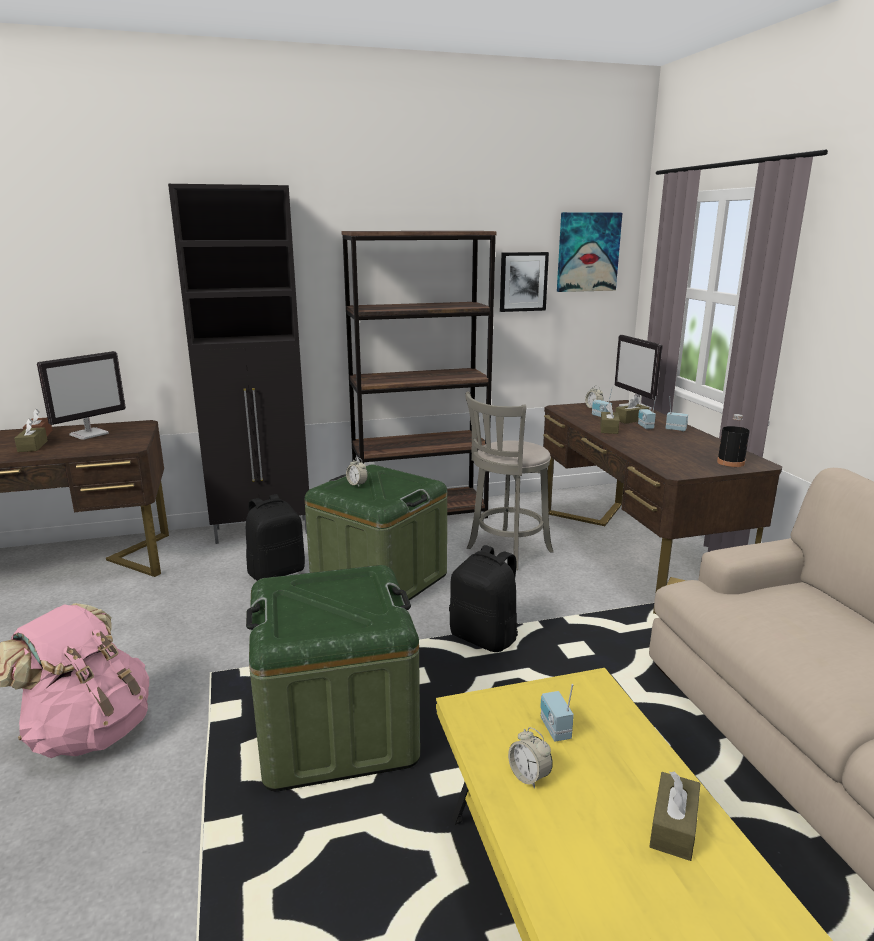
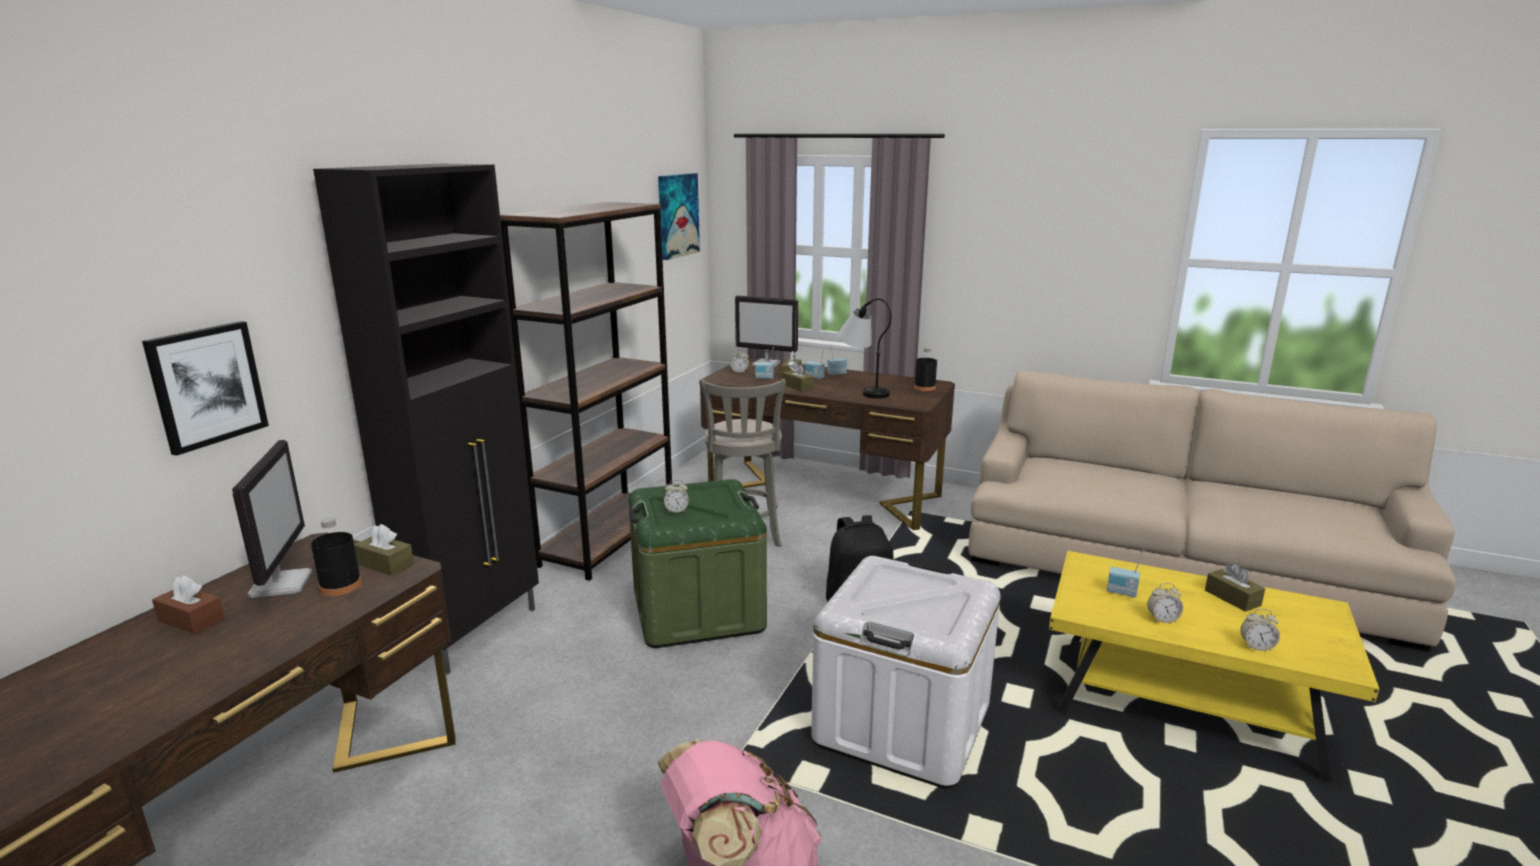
camera: 50 degrees left, 0 degrees up
brown tissue box [14,418,48,452] -> brown tissue box moved to [354,524,414,576]
black backpack [246,494,305,581] -> none
green storage box [246,565,420,791] -> white storage box [811,556,1001,788]
picture [500,252,549,312] -> picture moved to [142,321,269,456]
none -> black bottle [311,517,362,596]
none -> table lamp [837,298,891,399]
none -> alarm clock [1241,609,1280,651]

